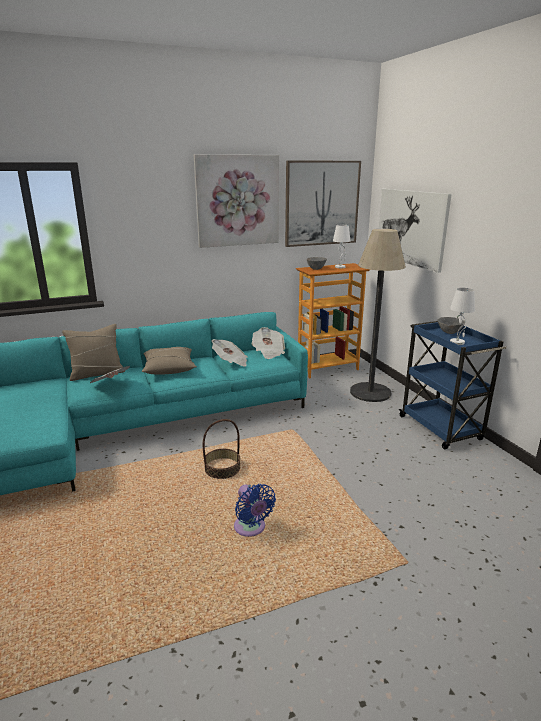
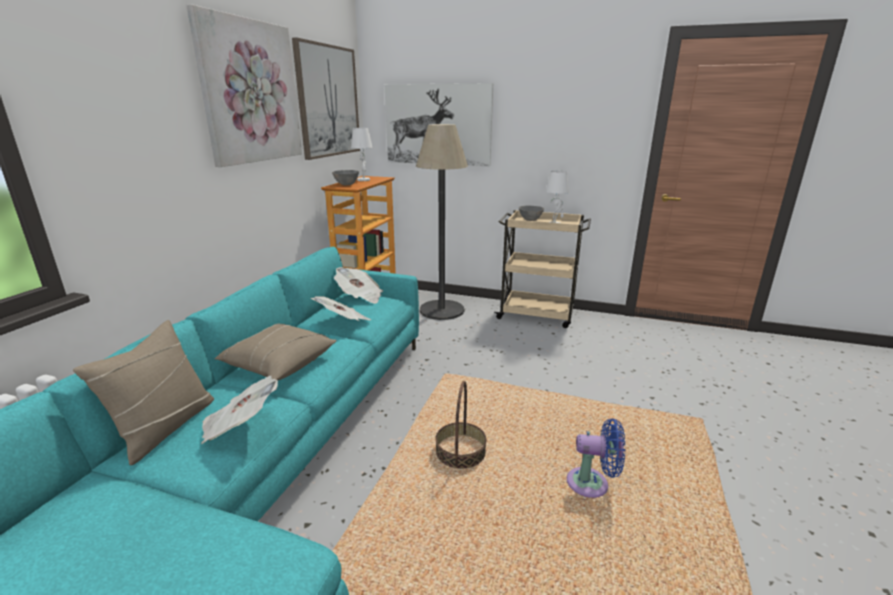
camera: 50 degrees left, 0 degrees up
blue cart [399,321,506,449] -> beige cart [494,210,591,328]

